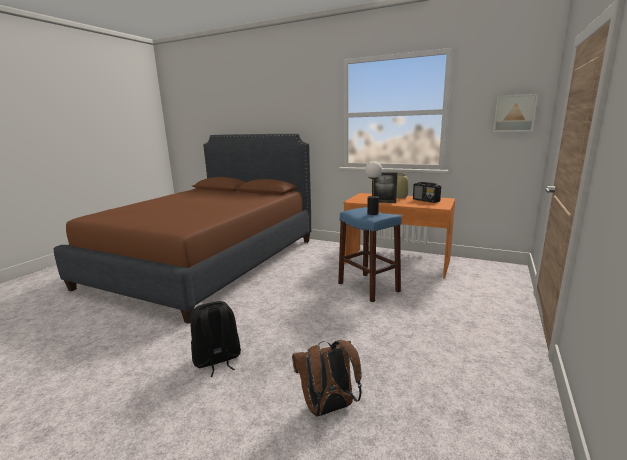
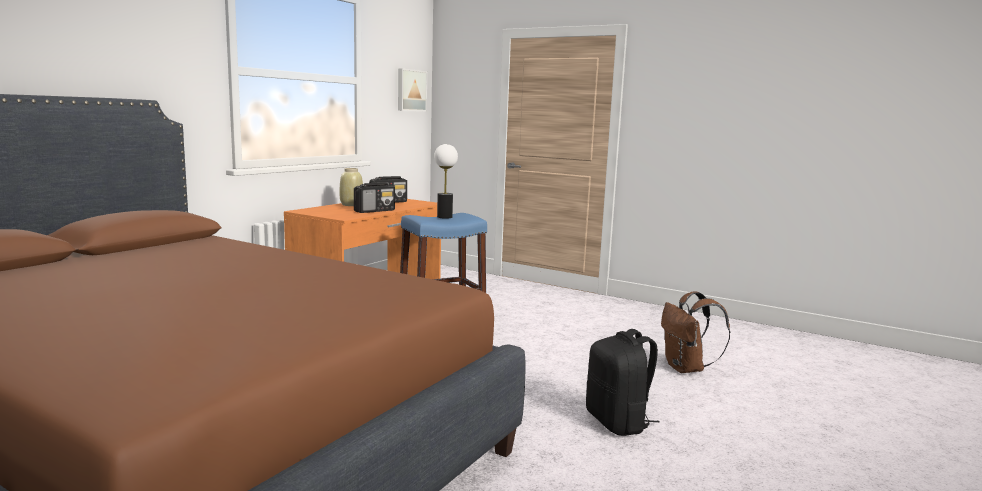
camera: 85 degrees left, 5 degrees down
picture frame [372,172,397,203] -> radio [354,182,395,213]

